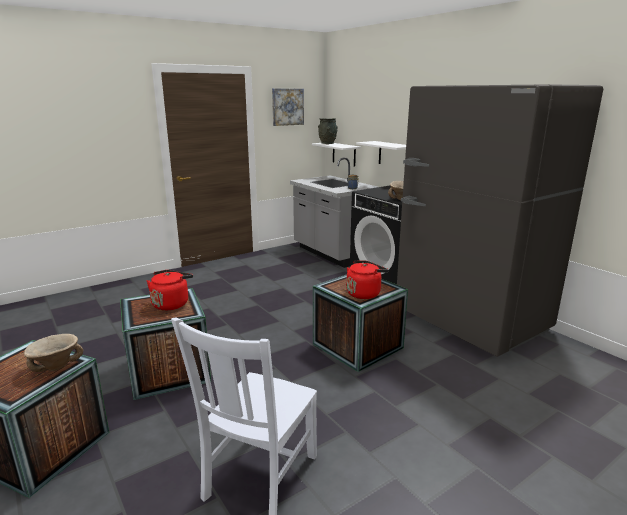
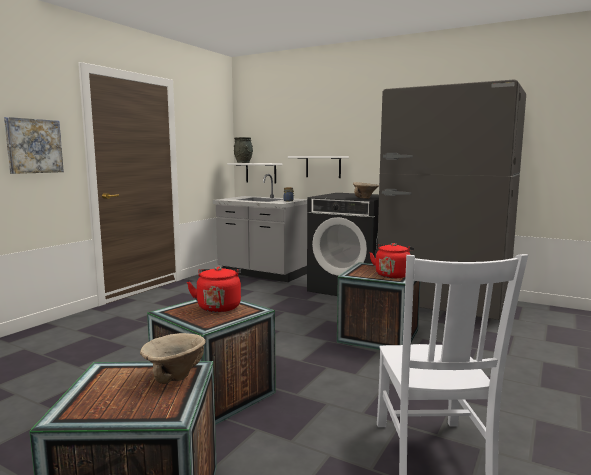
camera: 25 degrees left, 10 degrees down
picture [272,89,304,126] -> picture moved to [4,117,64,174]

